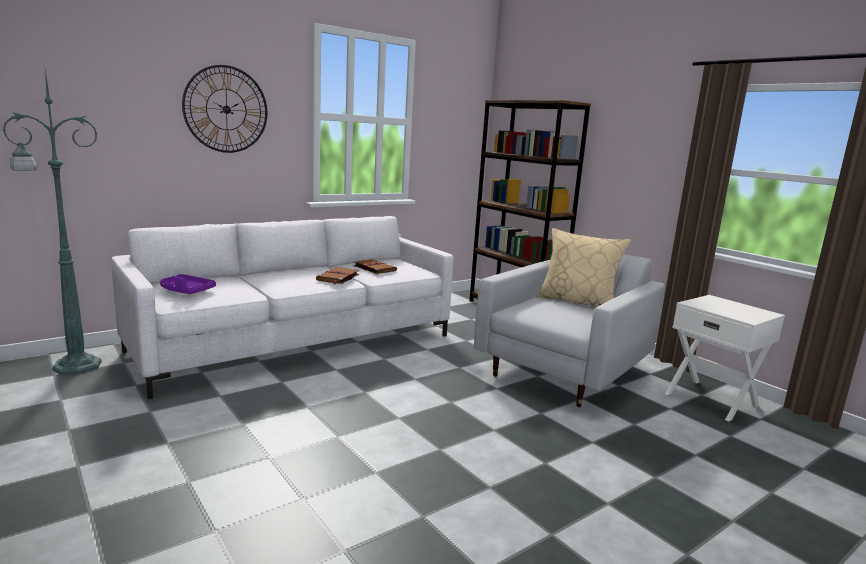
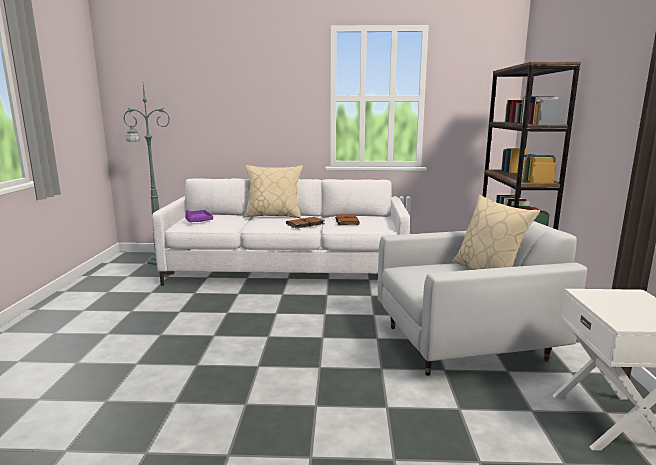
camera: 40 degrees right, 0 degrees up
wall clock [182,65,267,153] -> none
none -> beige pillow [243,165,303,218]

